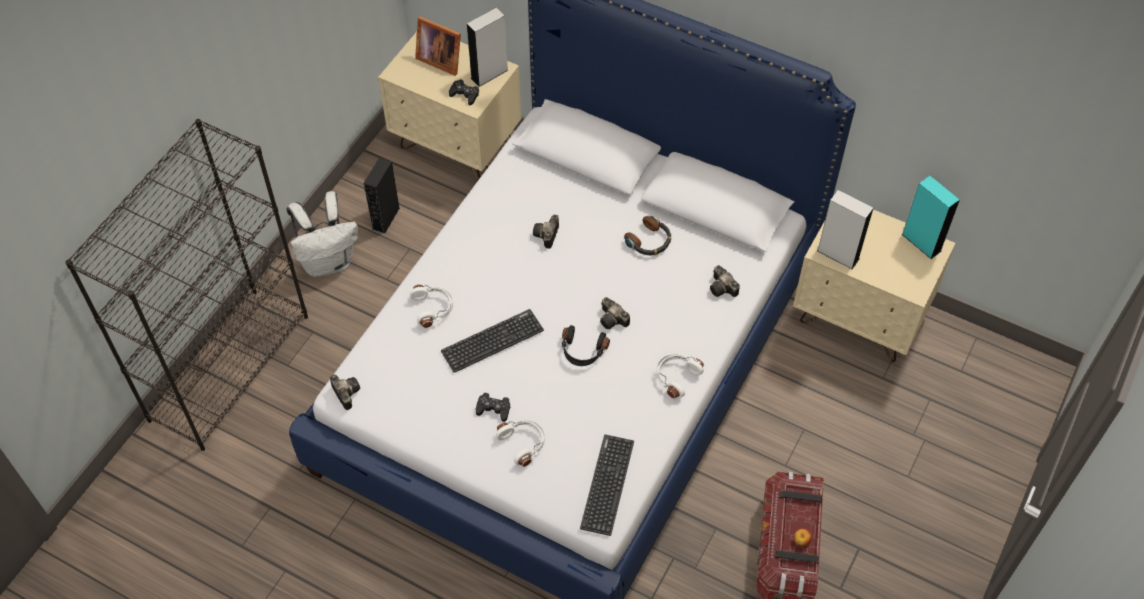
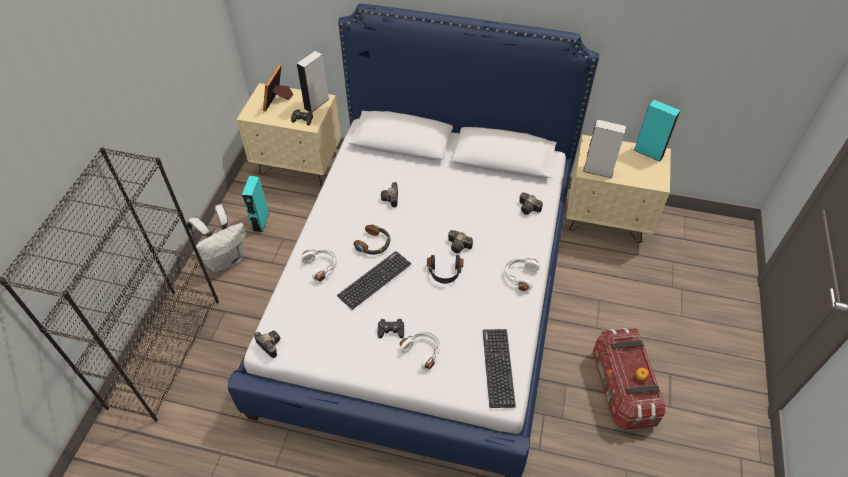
camera: 15 degrees left, 5 degrees down
black speaker [363,158,400,234] -> turquoise speaker [242,176,269,233]
picture frame [415,17,461,76] -> picture frame turned 90 degrees clockwise [263,64,294,112]
headphones [624,216,671,255] -> headphones moved to [354,224,391,255]

